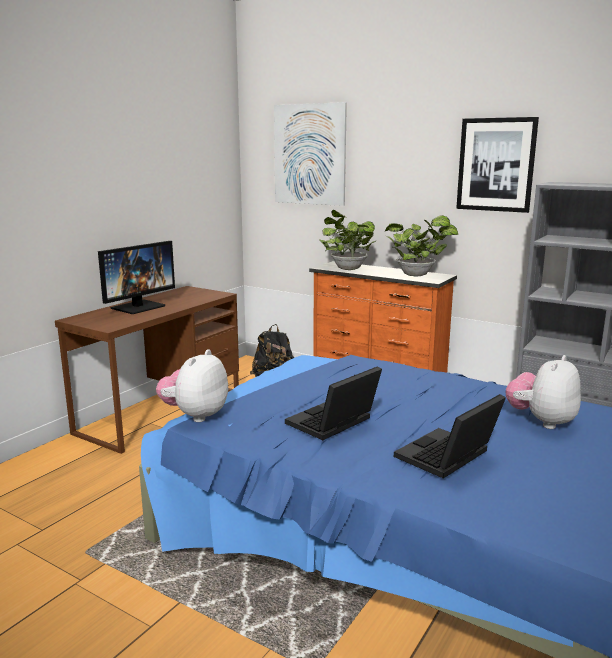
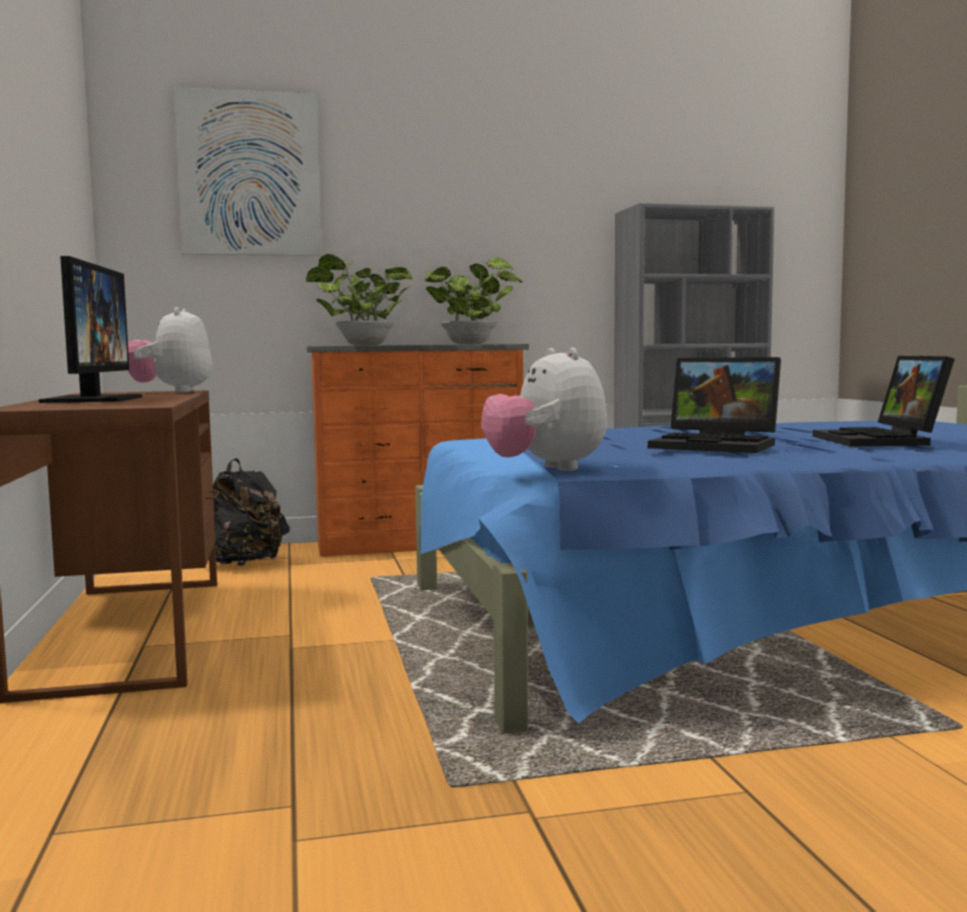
camera: 45 degrees left, 10 degrees down
laptop [285,366,382,440] -> laptop turned 60 degrees counterclockwise [648,357,781,453]
picture [456,117,539,213] -> none
plush toy [506,355,581,429] -> plush toy moved to [128,307,212,393]

